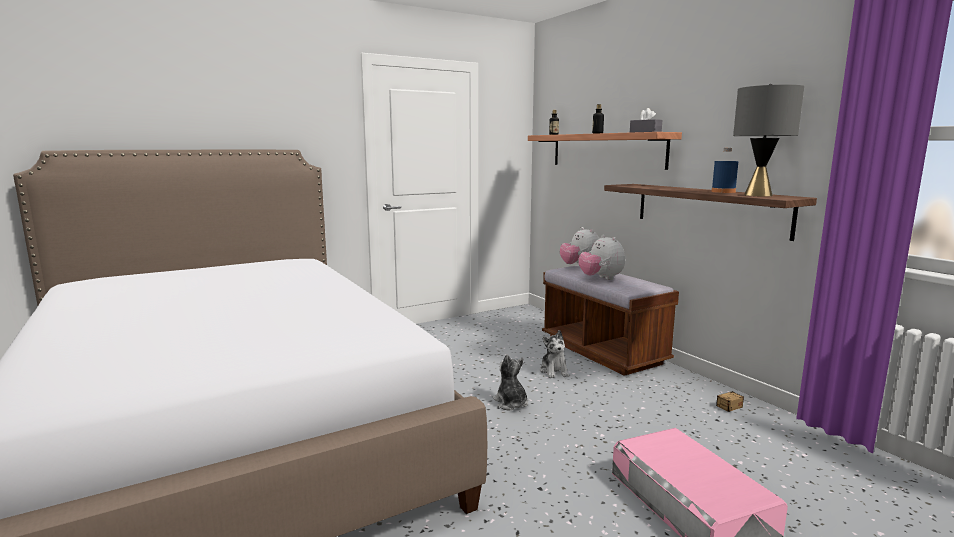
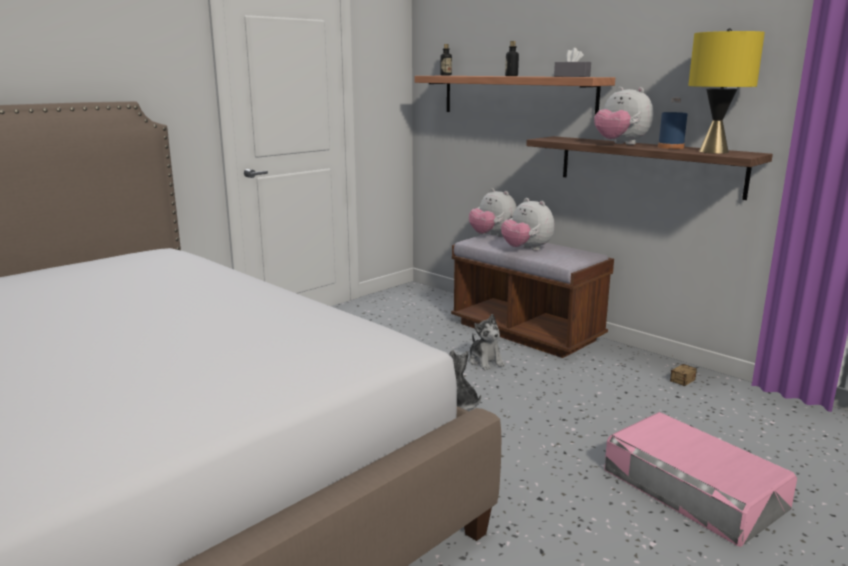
camera: 15 degrees left, 5 degrees up
grey table lamp [733,84,804,197] -> yellow table lamp [688,28,765,154]
none -> plush toy [594,87,653,145]

